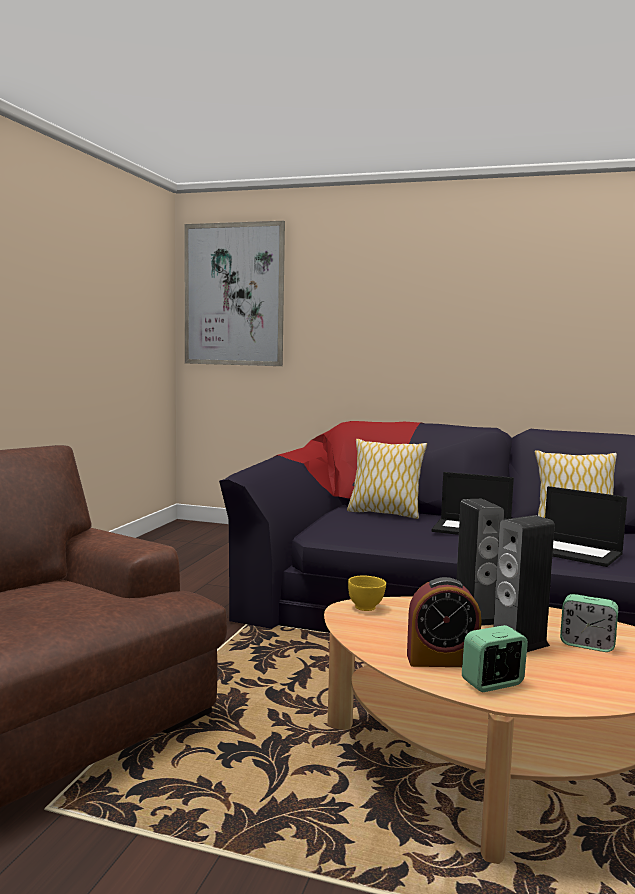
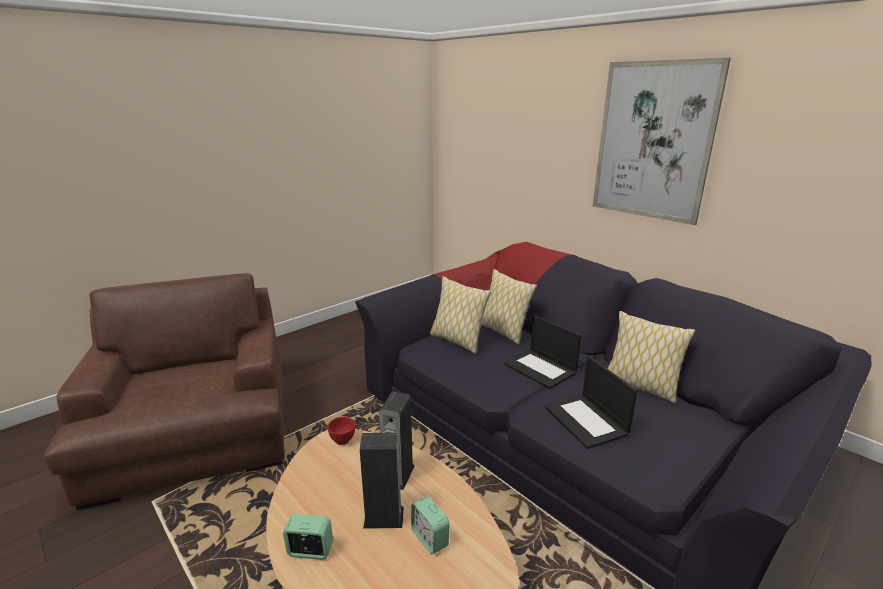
camera: 30 degrees right, 15 degrees up
picture [185,221,285,366] -> picture moved to [593,58,731,225]
yellow bowl [348,576,386,611] -> red bowl [328,417,356,445]
alarm clock [407,577,481,667] -> none
none -> pillow [430,276,491,354]

